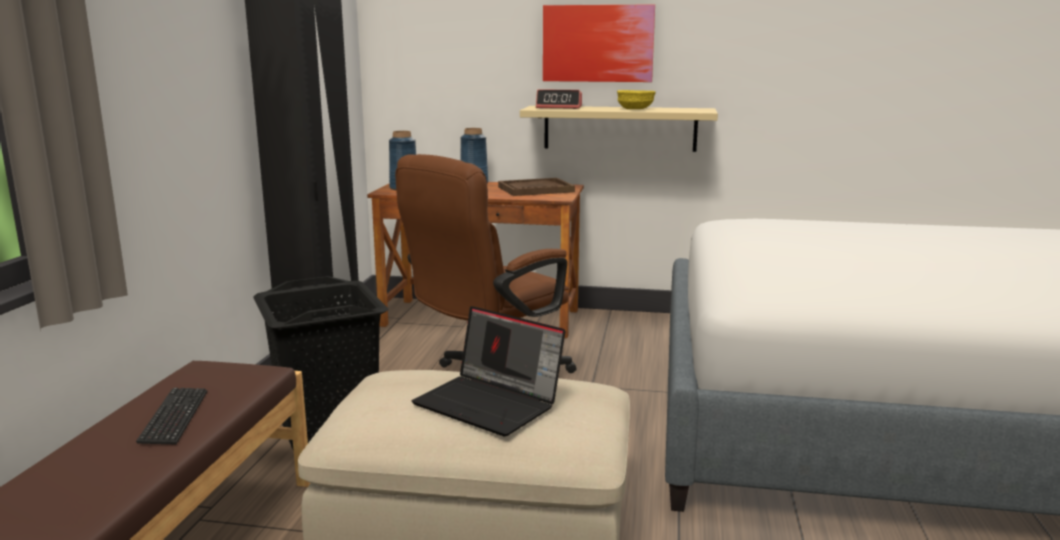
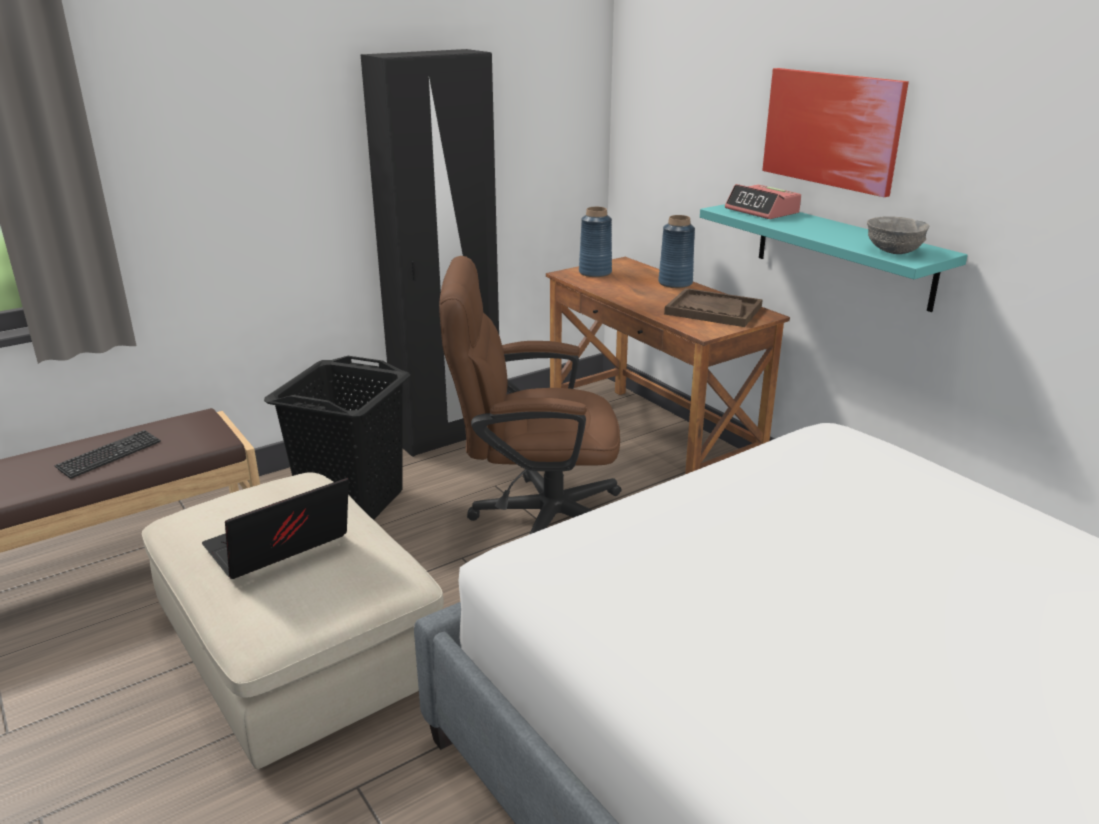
camera: 45 degrees right, 10 degrees up
laptop [412,306,565,436] -> laptop turned 60 degrees clockwise [202,478,349,579]
beige shelf [520,106,718,152] -> turquoise shelf [700,204,968,312]
yellow bowl [617,90,656,109] -> none
none -> grey bowl [867,216,929,254]

